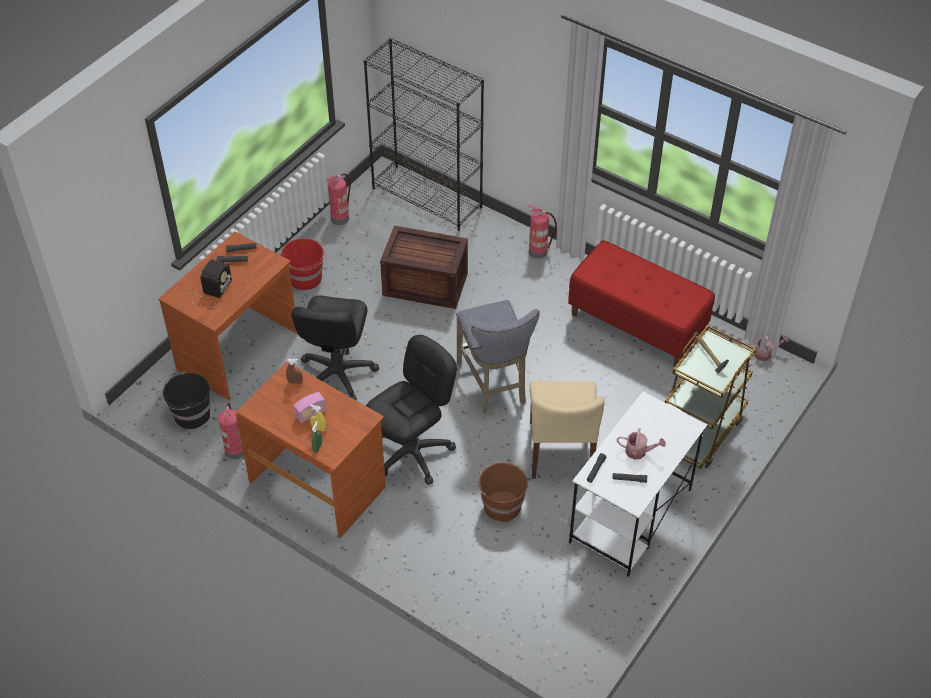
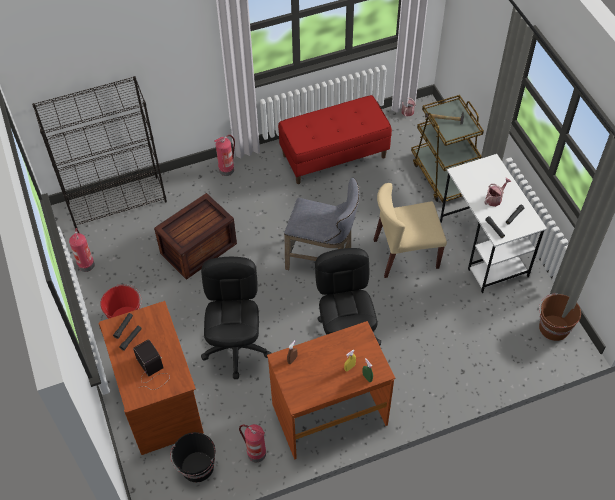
camera: 55 degrees left, 5 degrees up
black office chair [291,295,379,401] -> black office chair turned 135 degrees counterclockwise [201,257,271,379]
radio [294,392,326,423] -> none
brown bucket [477,461,528,522] -> brown bucket moved to [539,293,581,341]
beige chair [529,381,605,479] -> beige chair turned 135 degrees clockwise [374,183,447,278]

